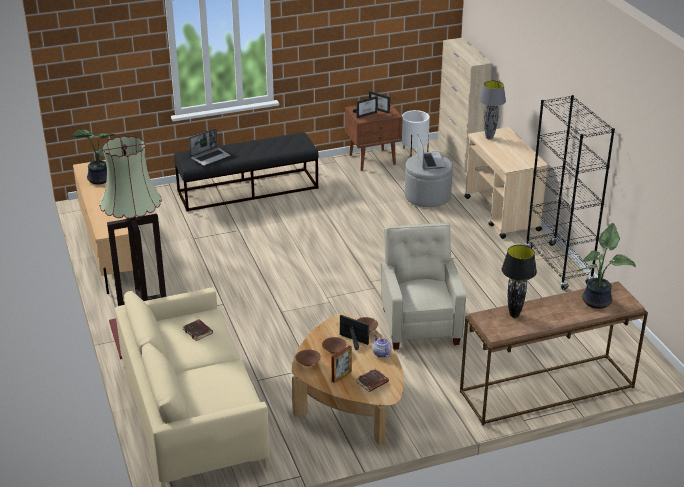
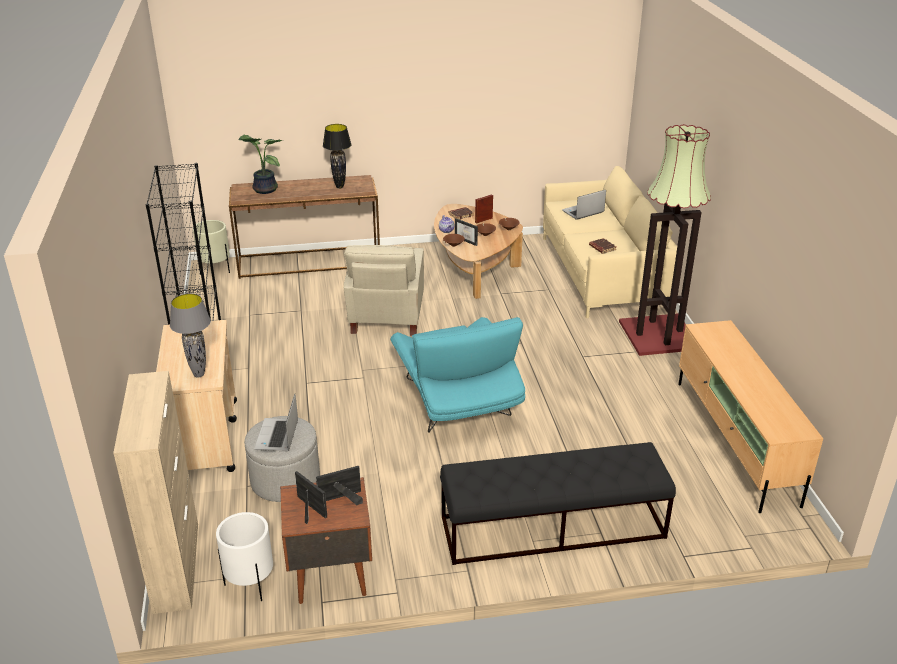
camera: 170 degrees left, 0 degrees up
potted plant [71,130,115,184] -> none
laptop [189,128,230,166] -> laptop moved to [562,190,606,220]
none -> beige planter [193,220,230,275]
none -> turquoise armchair [390,317,525,433]

